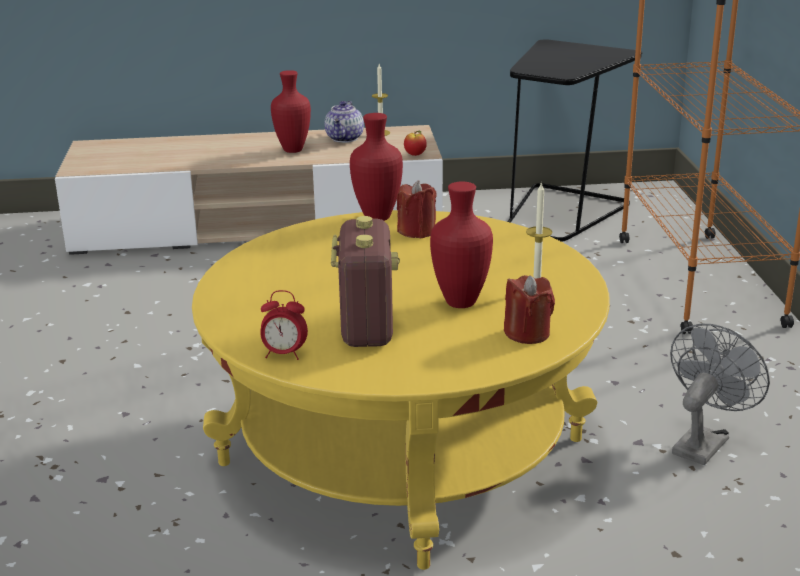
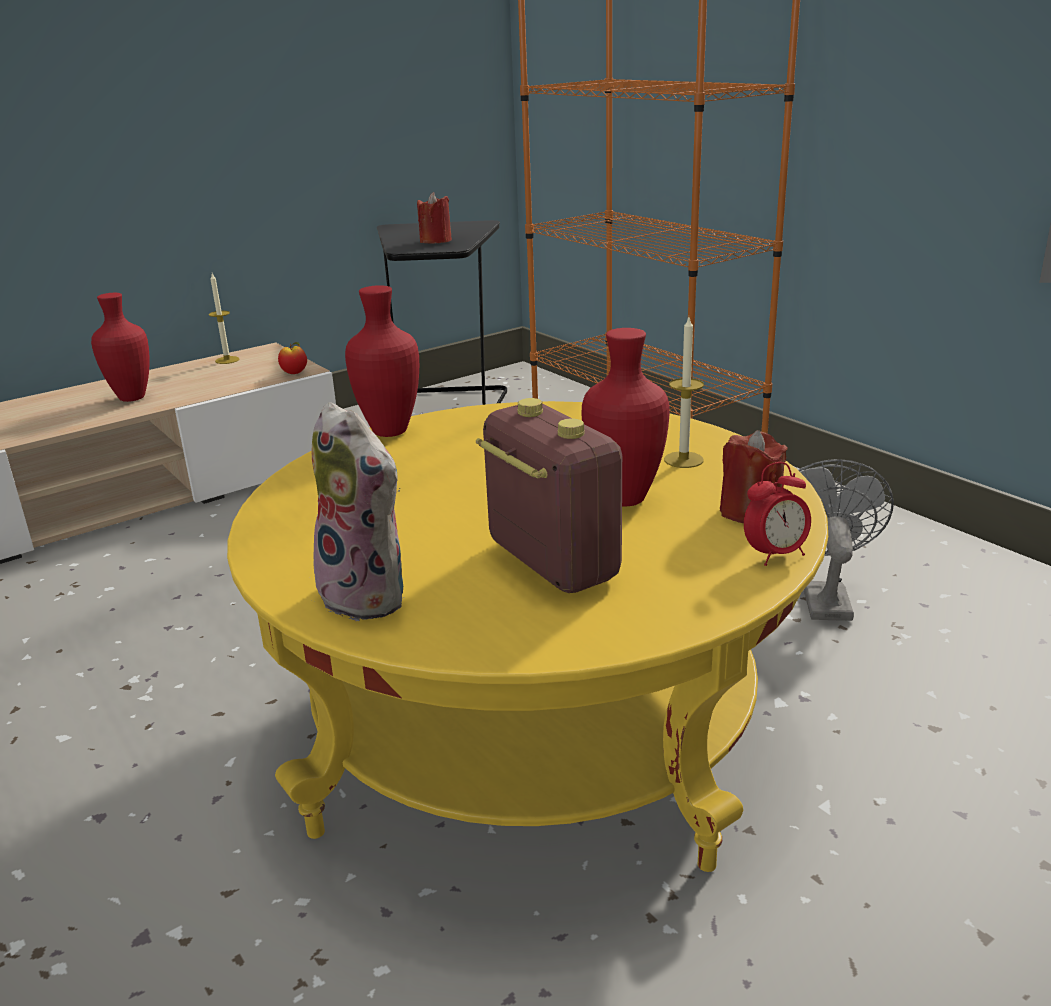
camera: 30 degrees left, 0 degrees up
alarm clock [260,290,308,360] -> alarm clock moved to [744,462,811,566]
teapot [324,101,364,143] -> none
red candle [397,180,437,238] -> red candle moved to [417,192,452,243]
none -> plush toy [311,402,403,621]

